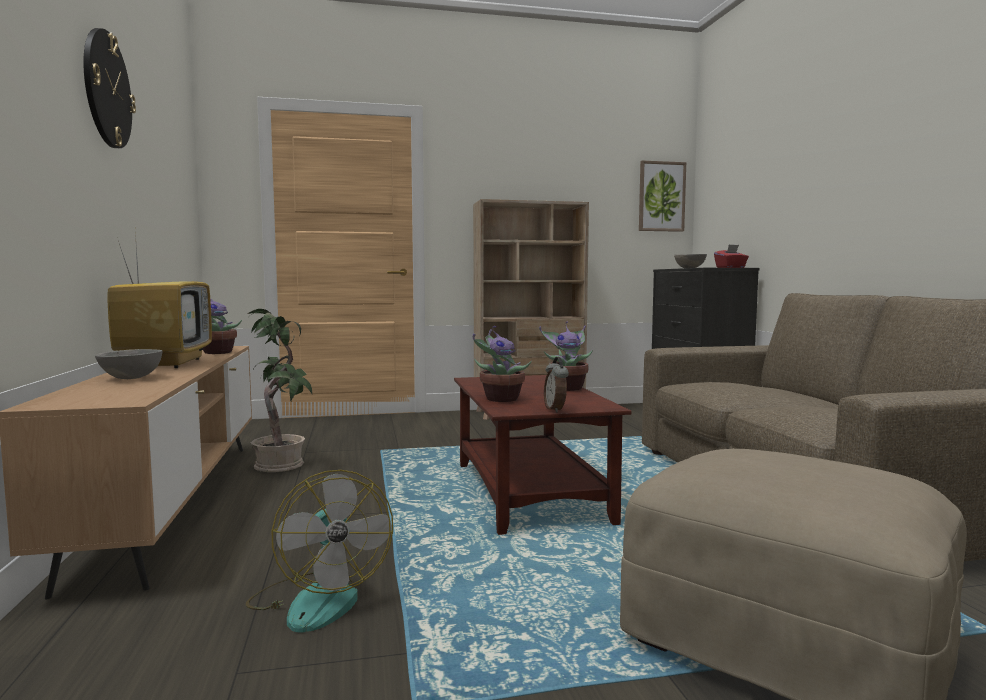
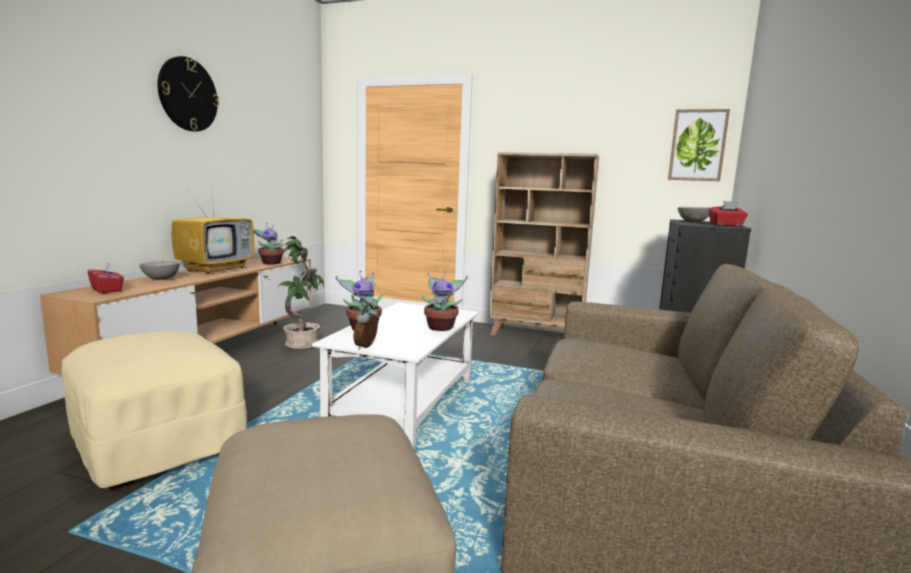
camera: 30 degrees right, 5 degrees up
fan [246,470,393,632] -> beige ottoman [62,331,247,491]
brown coffee table [454,375,632,535] -> white coffee table [312,303,478,450]
none -> red tissue box [88,262,124,293]

